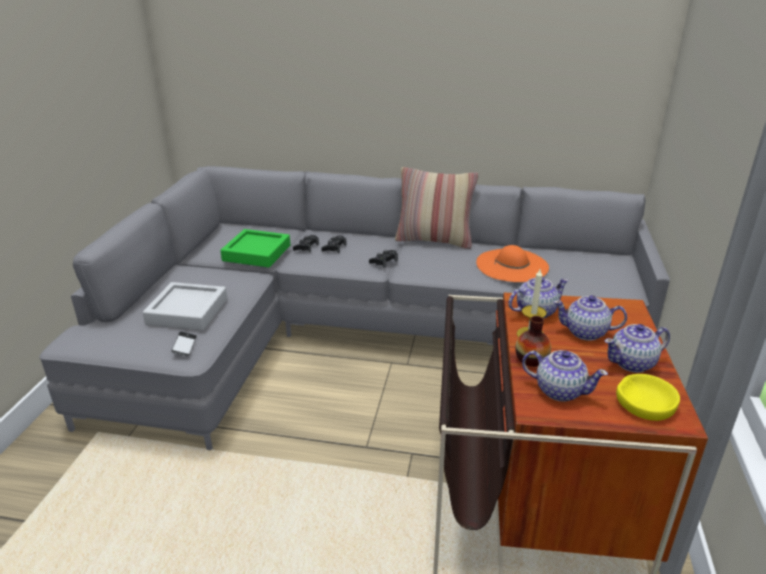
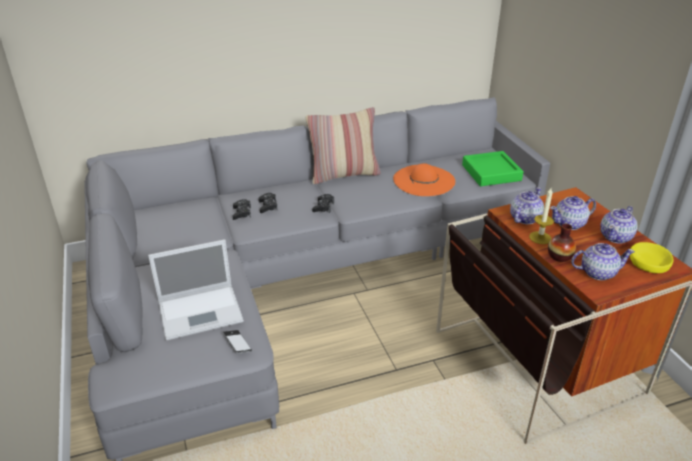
camera: 30 degrees left, 5 degrees up
grey tray [143,282,227,330] -> laptop [148,239,244,341]
green tray [220,229,290,267] -> green tray moved to [462,151,524,186]

